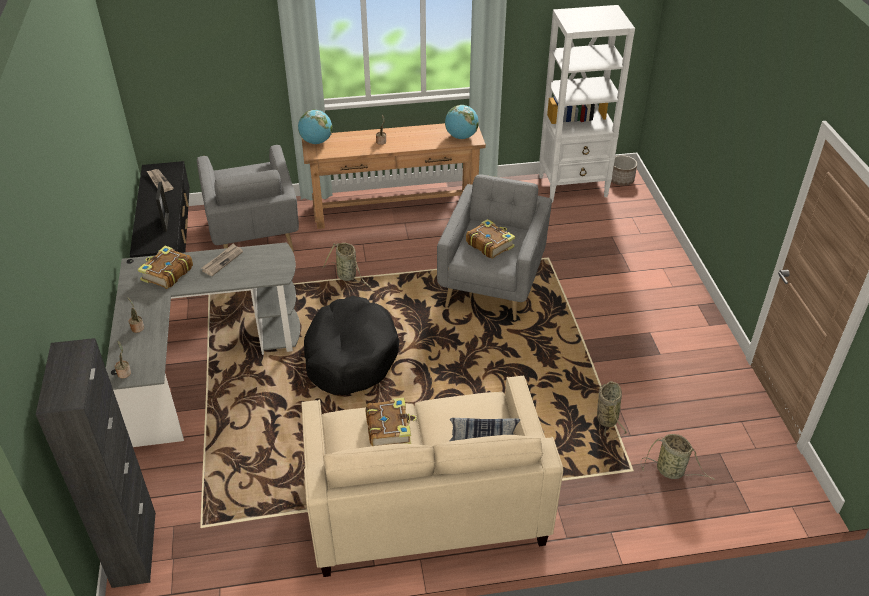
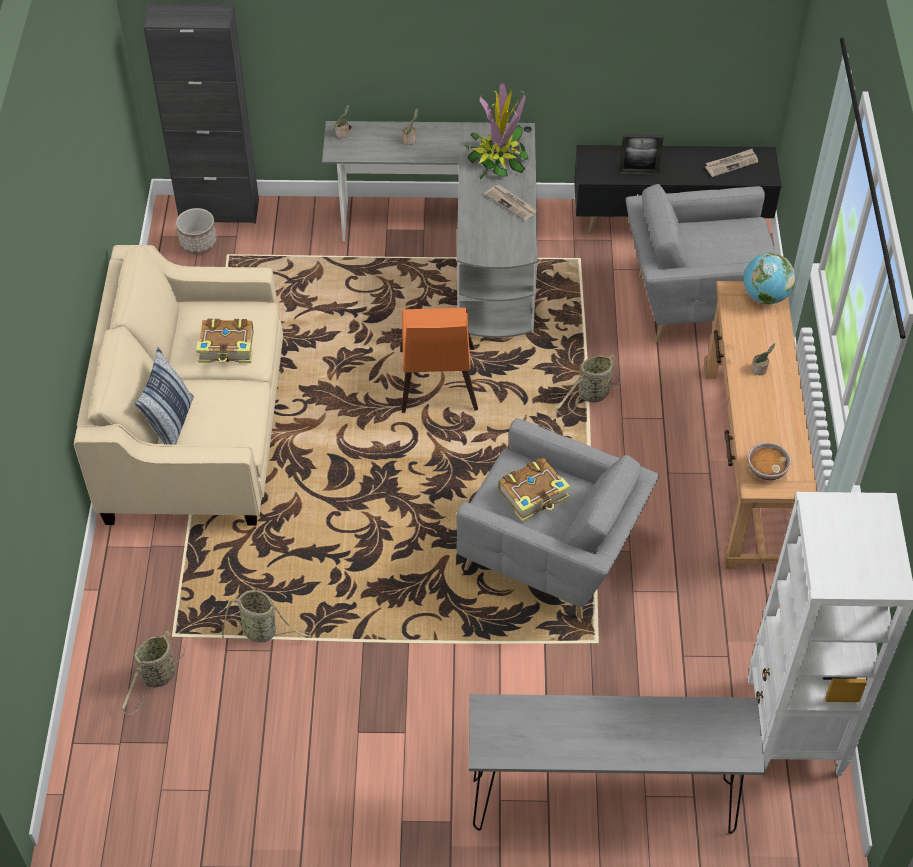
camera: 100 degrees right, 10 degrees up
book [138,246,193,289] -> potted plant [464,81,529,180]
black dog bed [304,296,399,395] -> orange chair [400,308,478,413]
globe [445,105,479,139] -> bowl [748,443,791,481]
planter [611,156,637,186] -> planter moved to [176,208,217,254]
none -> grey console table [469,694,766,834]

